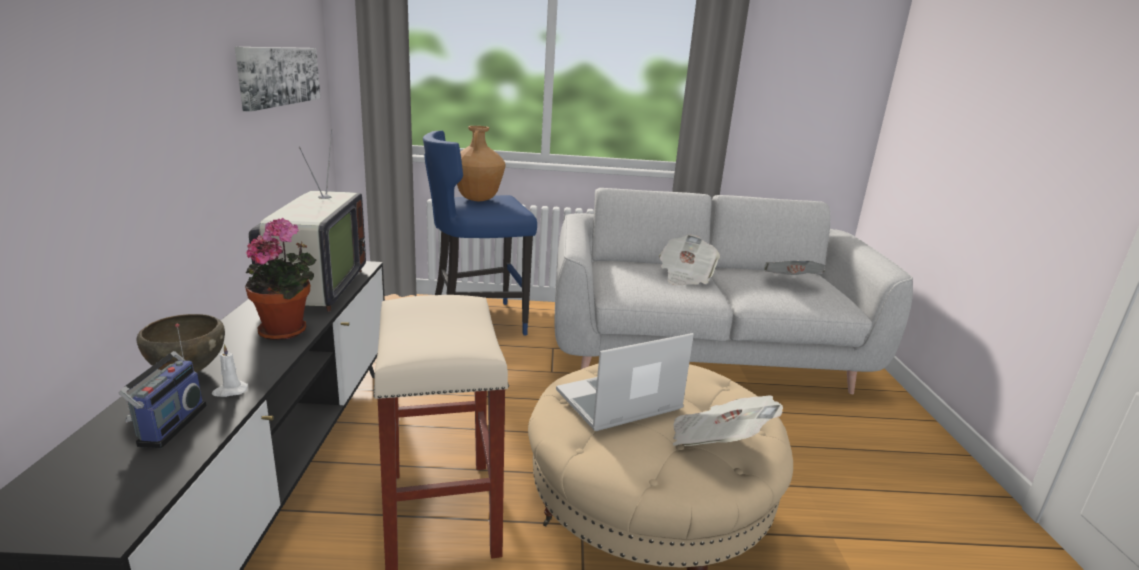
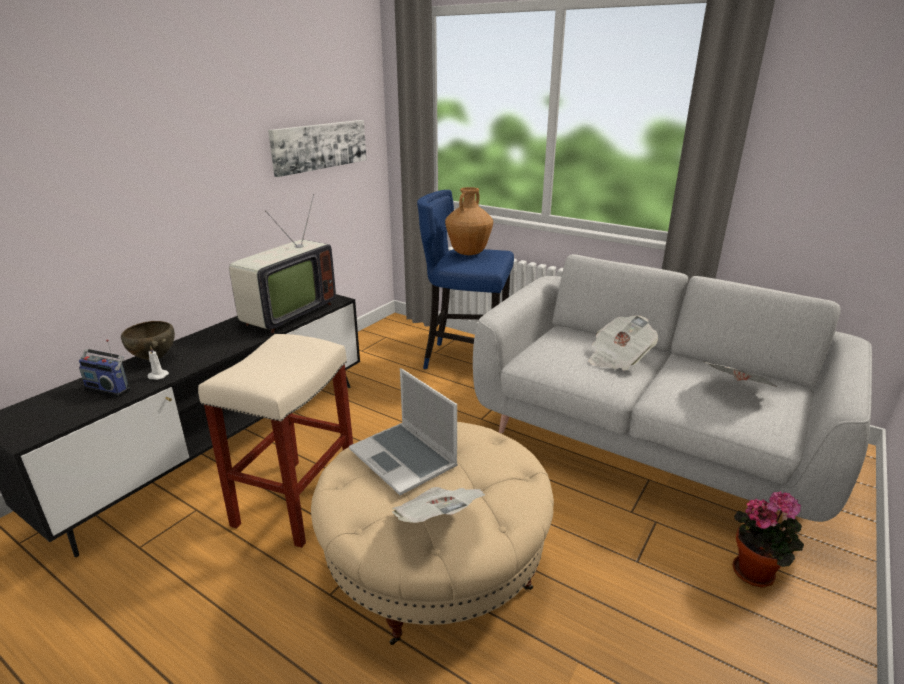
camera: 35 degrees right, 5 degrees up
radio [118,324,206,448] -> radio turned 75 degrees clockwise [79,339,130,398]
potted plant [245,218,316,340] -> potted plant moved to [732,491,804,588]
laptop [556,333,694,431] -> laptop turned 135 degrees counterclockwise [349,368,458,495]

